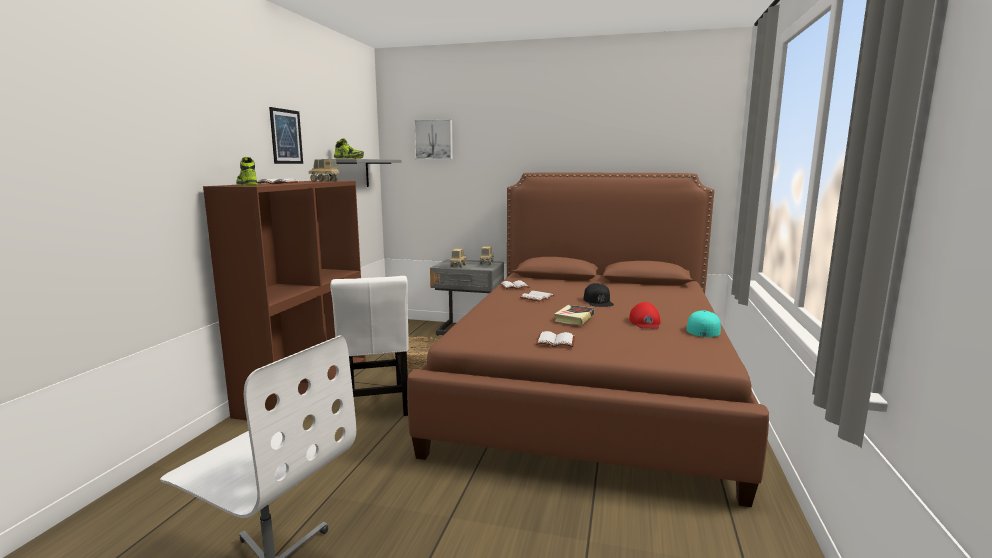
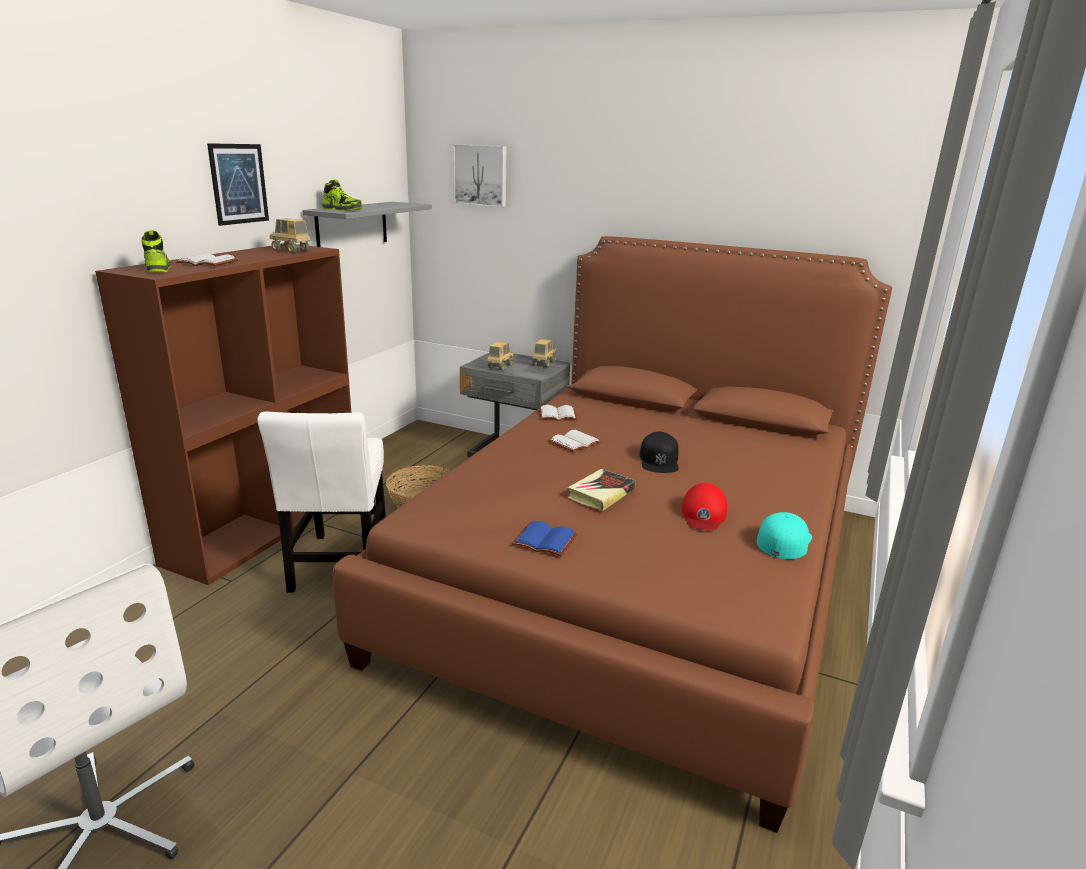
camera: 10 degrees right, 10 degrees up
white book [536,331,575,347] -> blue book [511,521,578,557]

